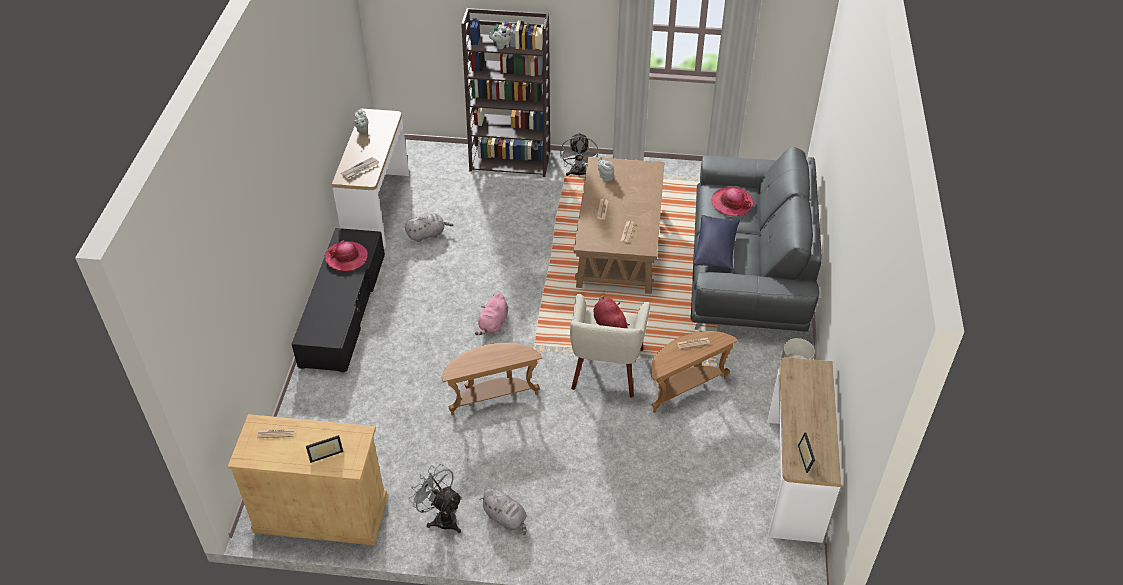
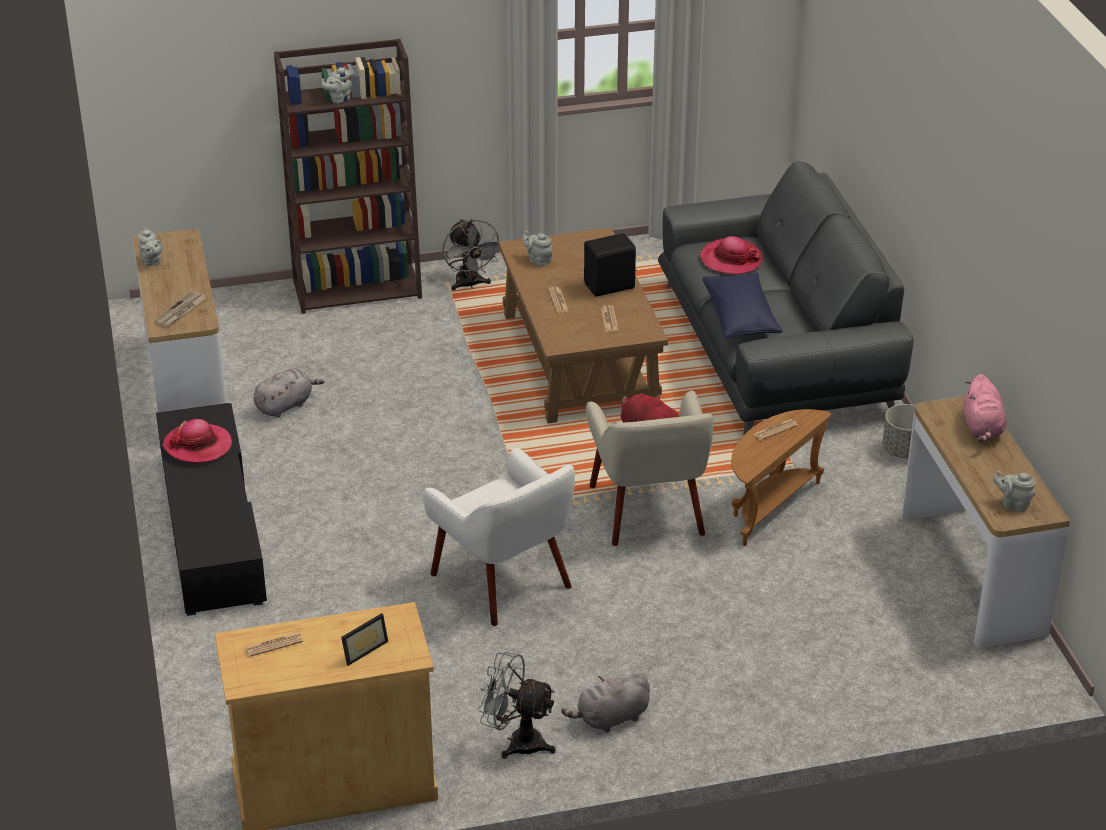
camera: 20 degrees left, 10 degrees down
brown side table [442,343,542,416] -> white armchair [423,448,575,626]
pink plush toy [475,293,508,335] -> pink plush toy moved to [964,374,1007,442]
grey plush toy [479,489,527,535] -> grey plush toy turned 135 degrees clockwise [561,672,650,733]
picture frame [798,432,815,473] -> grey teapot [993,471,1036,512]
none -> black speaker [584,233,637,297]

